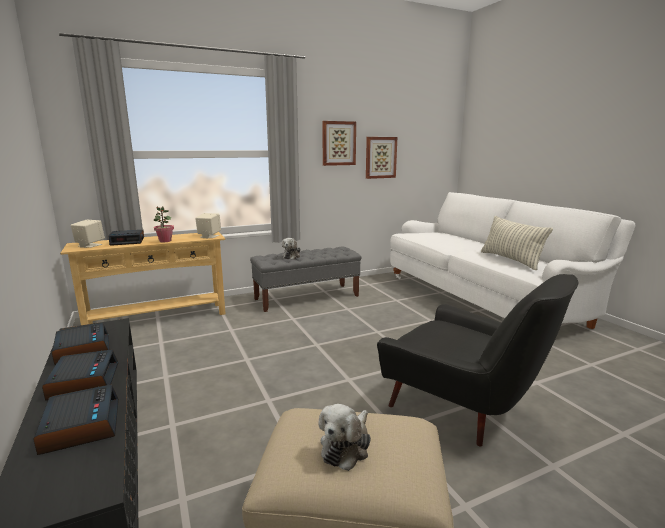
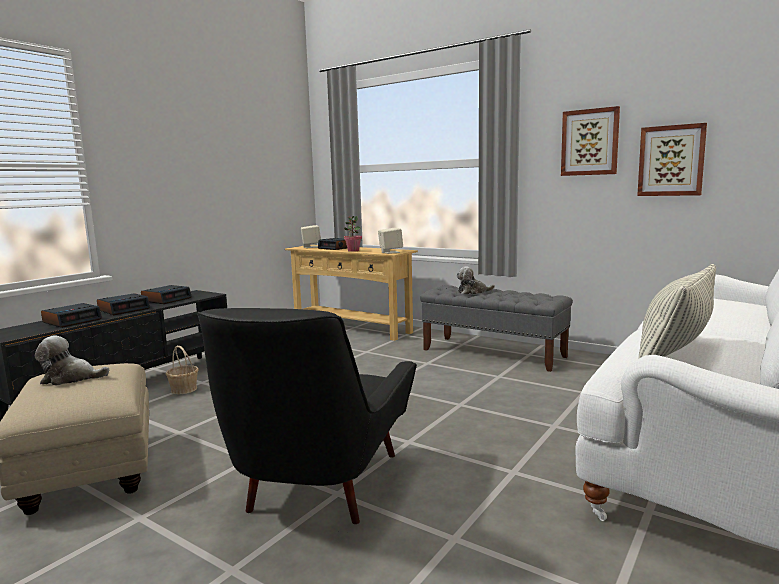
camera: 60 degrees right, 5 degrees down
none -> basket [166,346,199,394]

